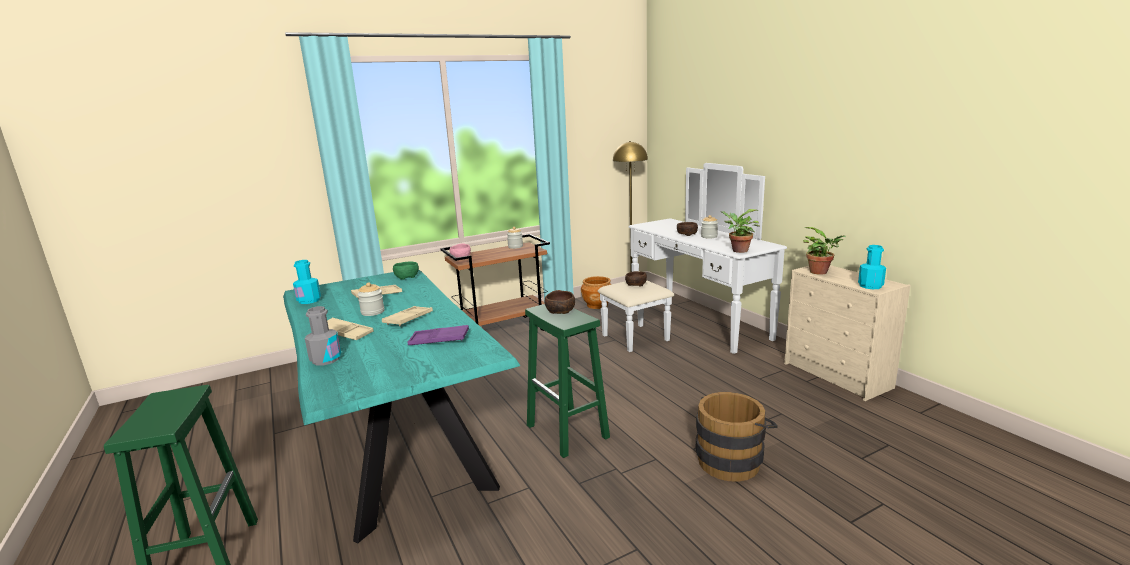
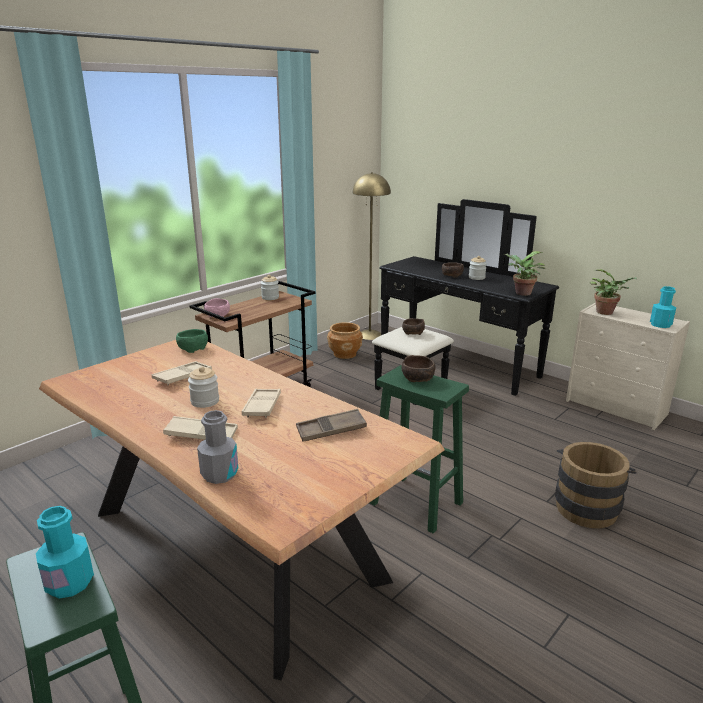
camera: 20 degrees left, 5 degrees up
turquoise dining table [283,270,521,543] -> brown dining table [39,340,445,680]
turquoise bottle [293,260,321,304] -> turquoise bottle moved to [36,506,94,598]
purple tray [407,325,469,345] -> brown tray [296,409,367,442]
white dresser [598,163,787,354] -> black dresser [372,199,559,405]

